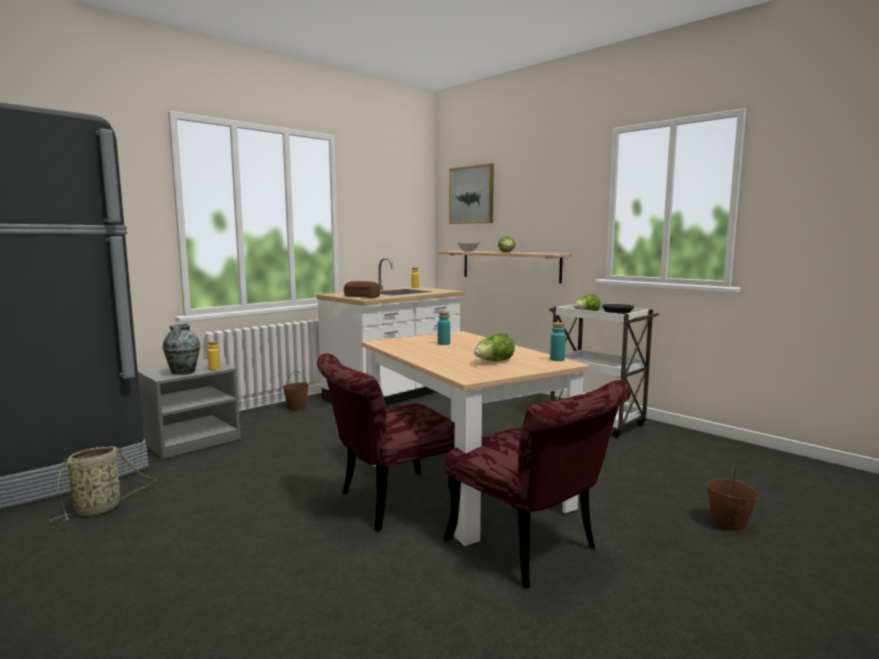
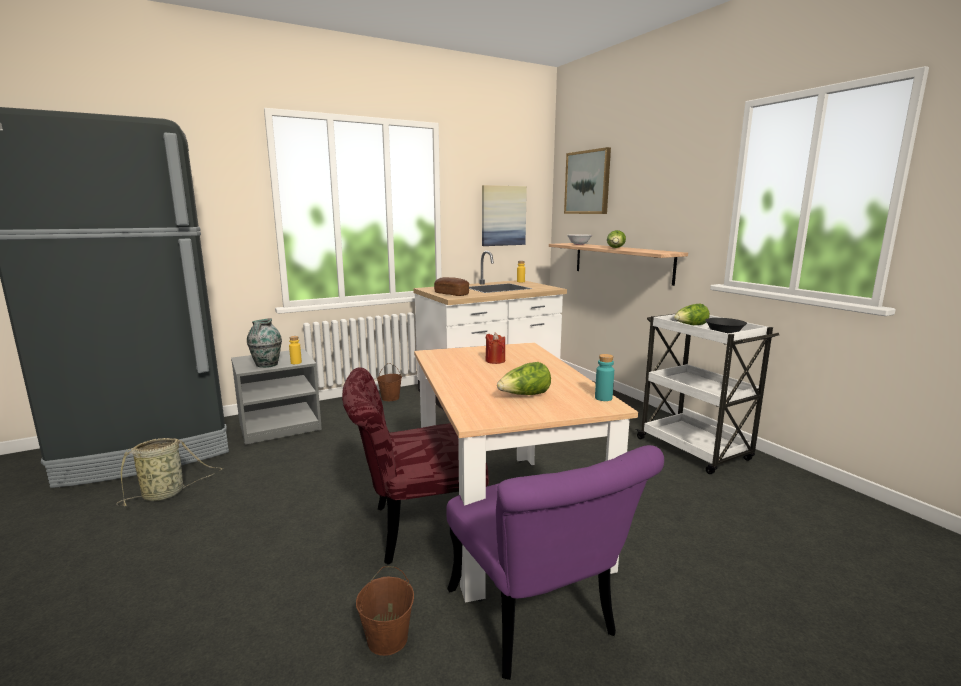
camera: 15 degrees right, 5 degrees up
turquoise bottle [438,311,450,345] -> red candle [485,333,505,364]
red chair [443,380,631,588] -> purple chair [446,445,664,680]
brown bucket [706,464,759,531] -> brown bucket moved to [356,566,414,656]
none -> picture [482,185,527,246]

